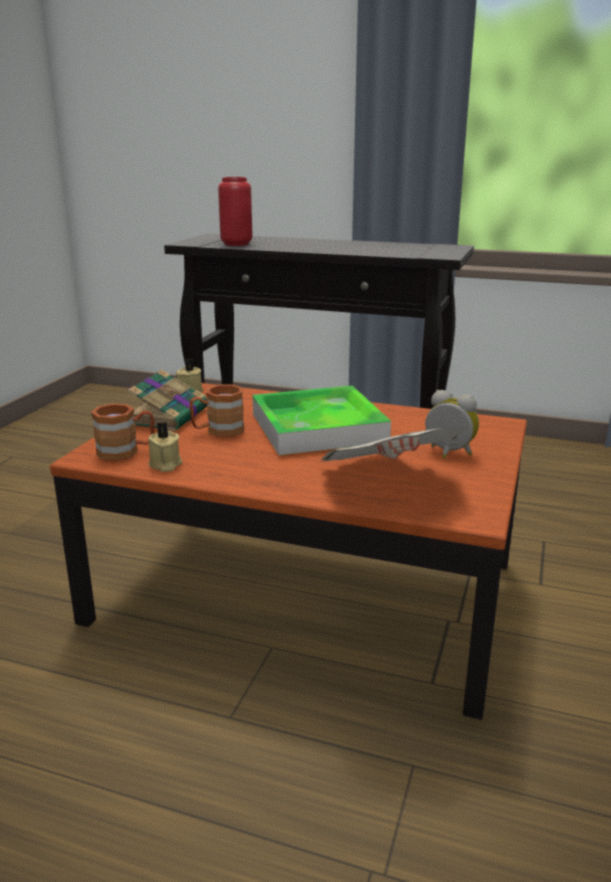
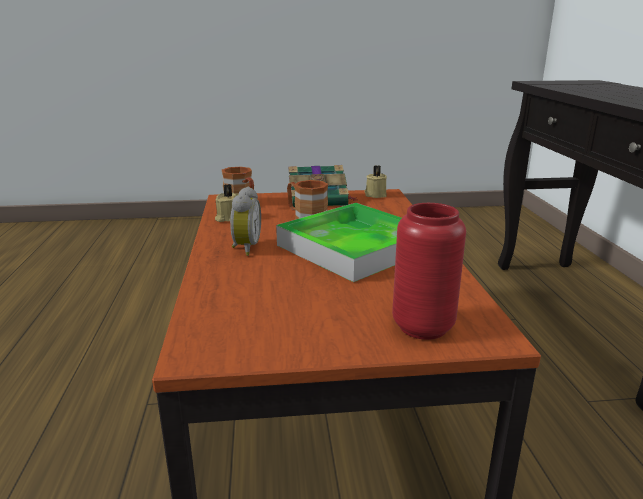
camera: 65 degrees right, 0 degrees up
red vase [218,177,252,246] -> red vase moved to [392,203,466,340]
newspaper [321,427,468,461] -> none
alarm clock [425,390,479,458] -> alarm clock moved to [230,187,261,256]

